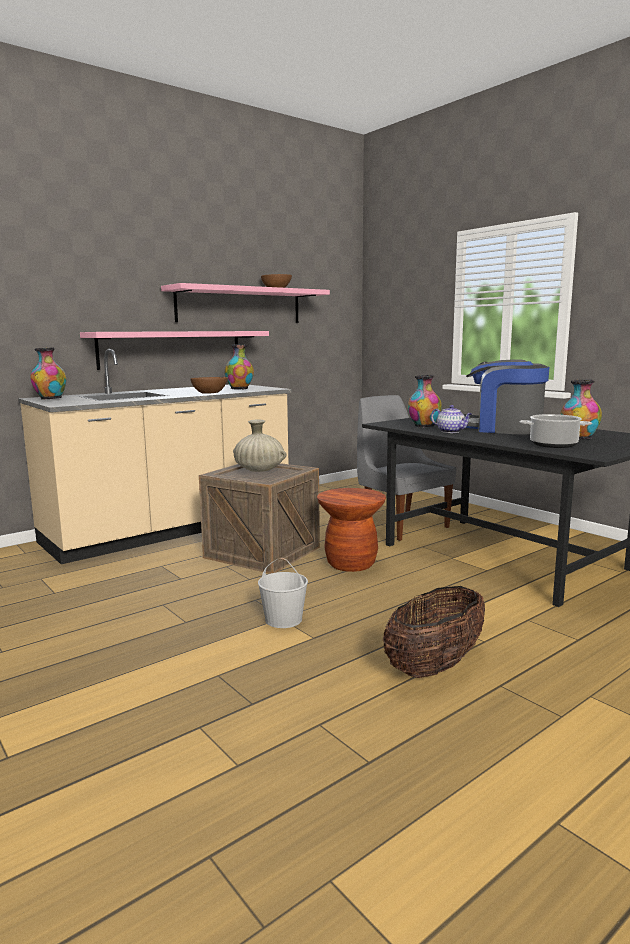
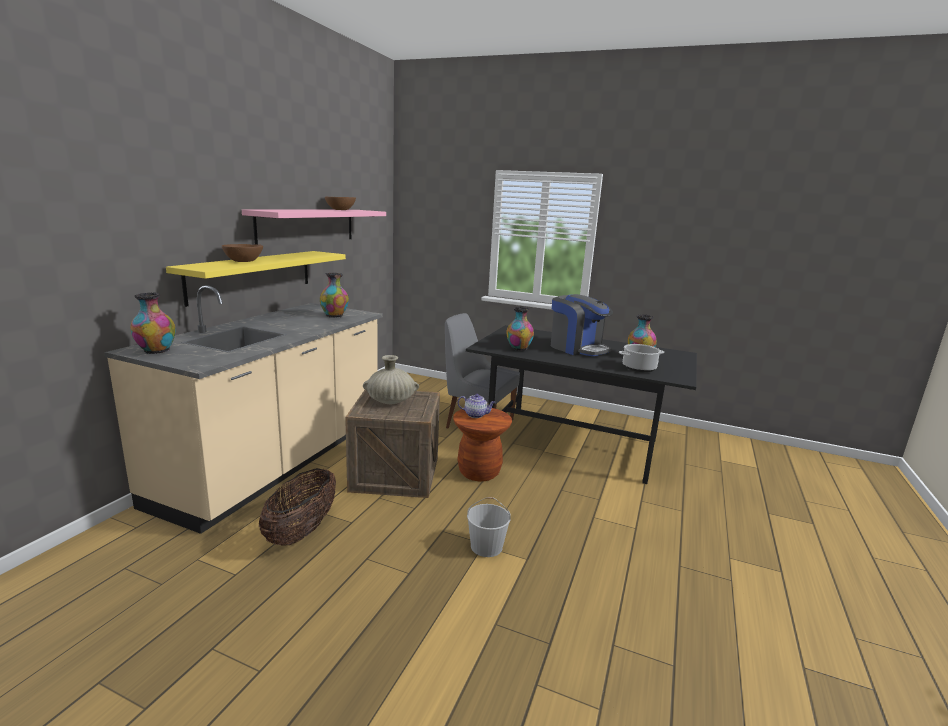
camera: 30 degrees left, 5 degrees up
pink shelf [80,331,269,370] -> yellow shelf [166,251,346,307]
brown bowl [190,377,228,394] -> brown bowl moved to [222,244,263,262]
basket [383,586,485,678] -> basket moved to [259,468,336,546]
teapot [431,405,472,433] -> teapot moved to [458,394,496,418]
coffee machine [466,360,549,434] -> coffee machine turned 135 degrees counterclockwise [551,294,613,356]

